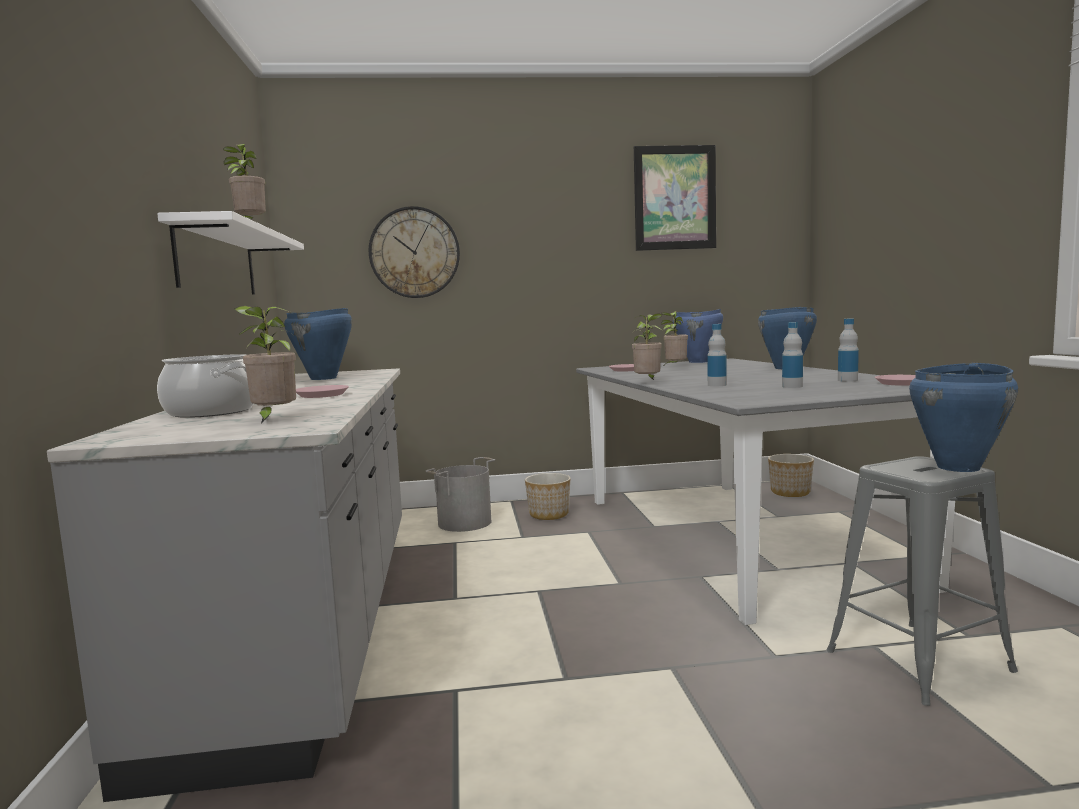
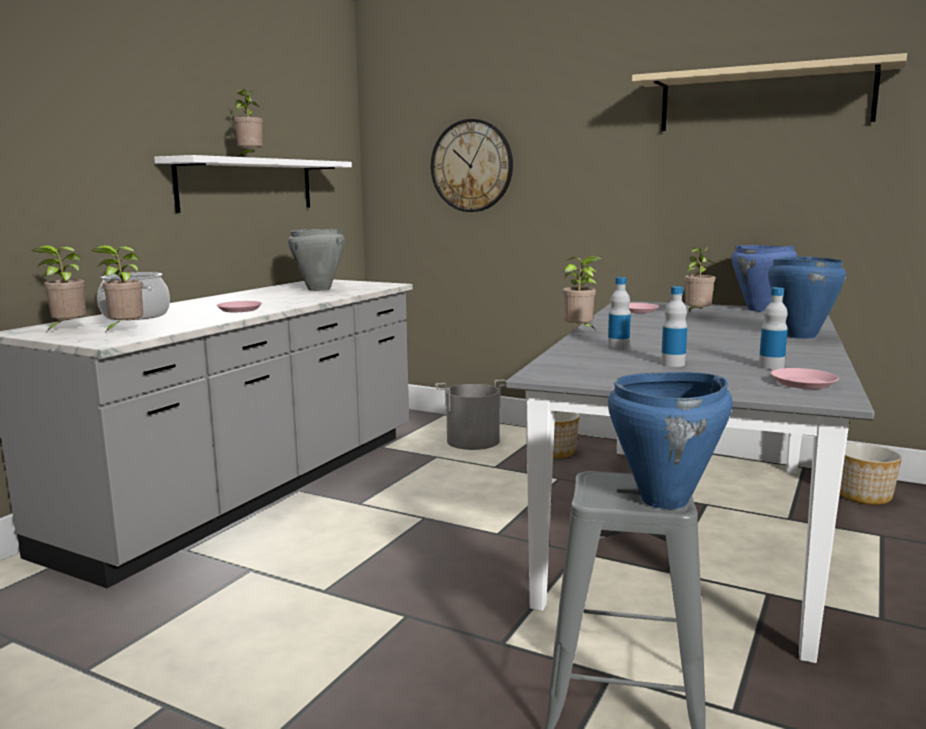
camera: 35 degrees right, 5 degrees up
blue cooking pot [284,308,352,380] -> grey cooking pot [288,229,345,291]
picture [634,145,716,251] -> beige shelf [632,53,907,131]
none -> potted plant [31,245,86,331]

